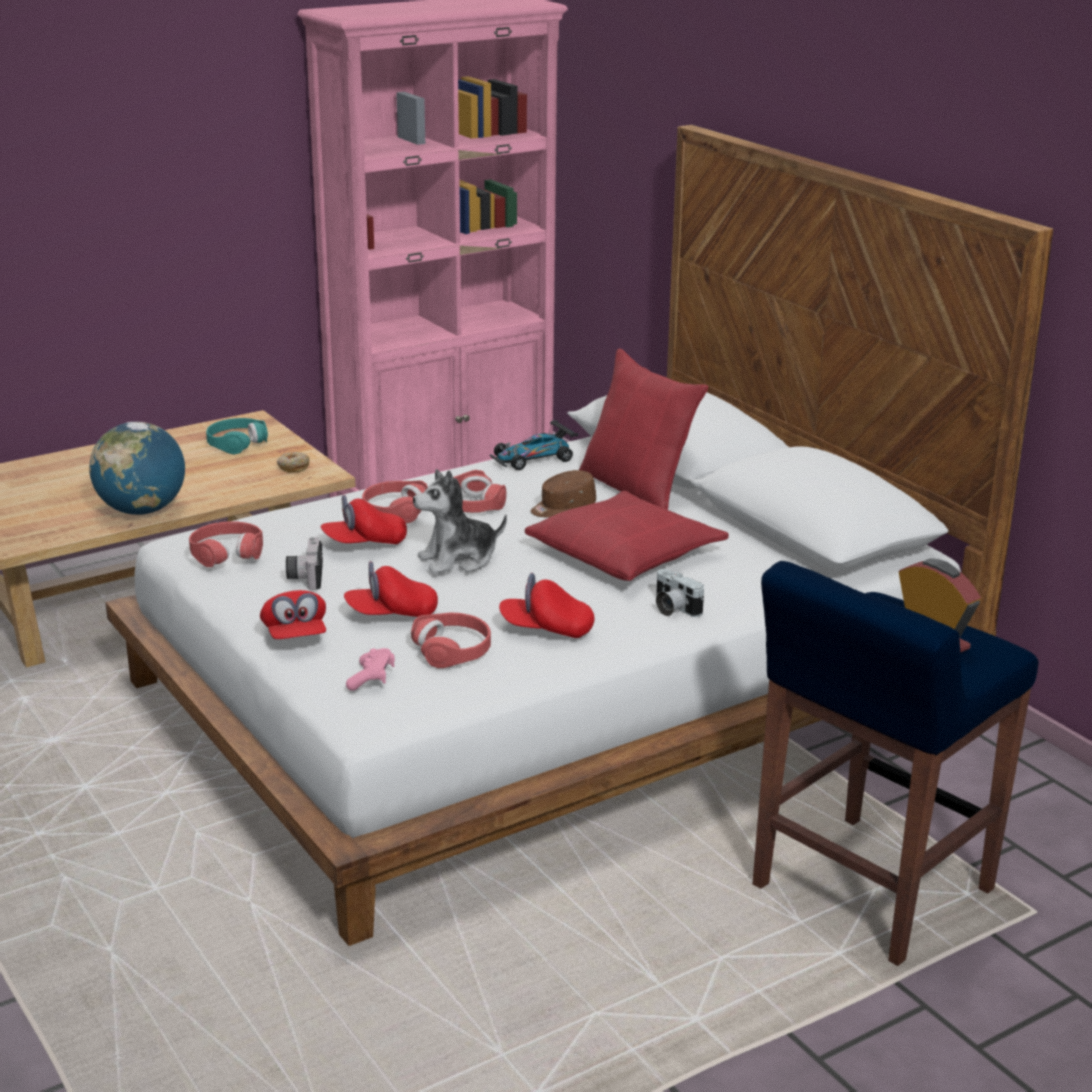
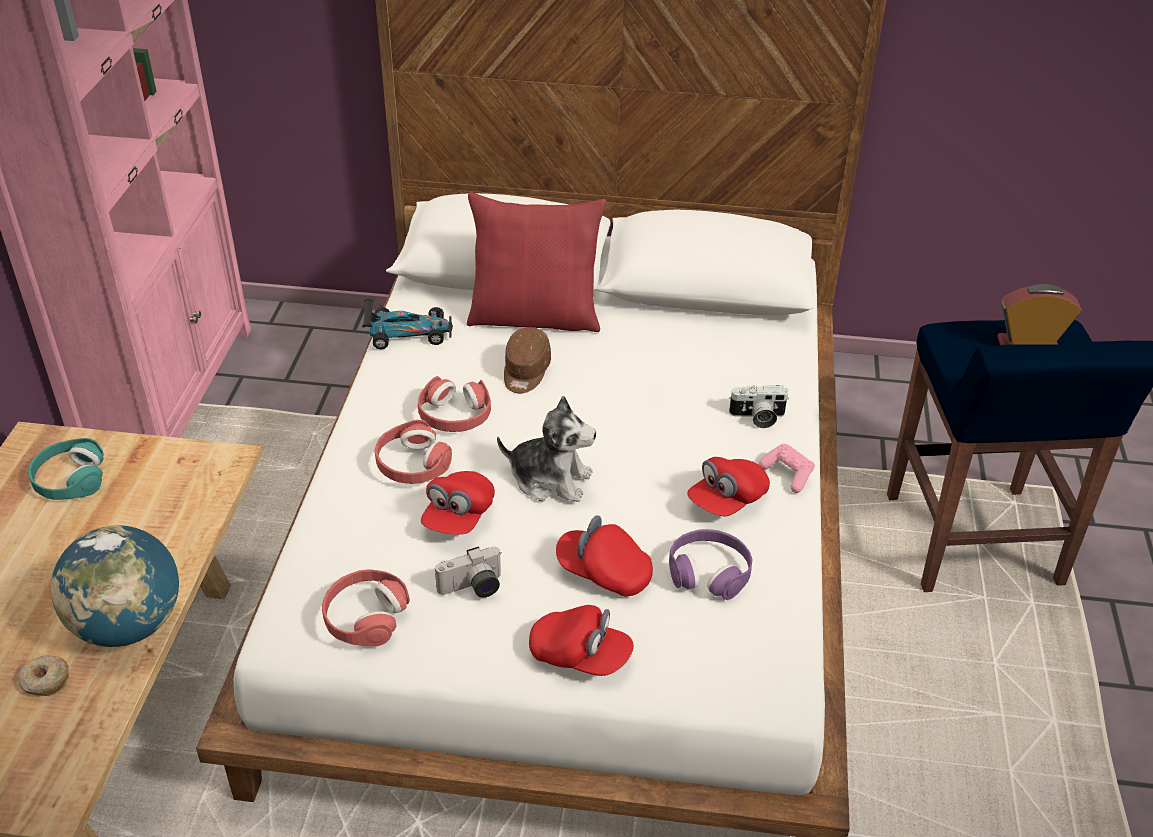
camera: 50 degrees left, 15 degrees up
donut [277,452,310,473] -> donut moved to [18,655,69,696]
camera [286,537,323,590] -> camera turned 60 degrees counterclockwise [435,546,502,598]
red cap [344,561,438,617] -> red cap turned 90 degrees clockwise [556,515,653,596]
pink game controller [346,648,395,691] -> pink game controller moved to [759,444,815,493]
red headphones [411,612,491,668] -> purple headphones [669,529,752,600]
plush toy [413,469,507,574] -> plush toy turned 90 degrees counterclockwise [497,396,596,502]
toy car [490,420,578,470] -> toy car turned 105 degrees counterclockwise [362,299,453,349]
red pillow [525,491,729,581] -> none

